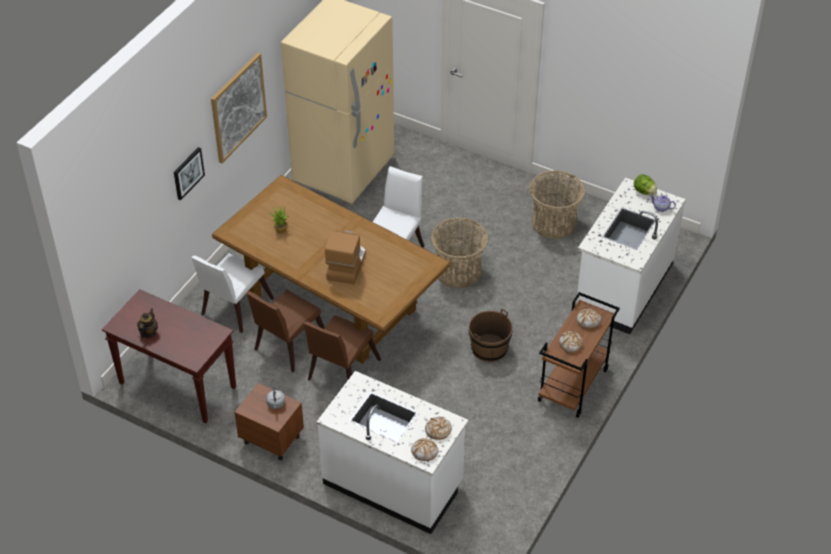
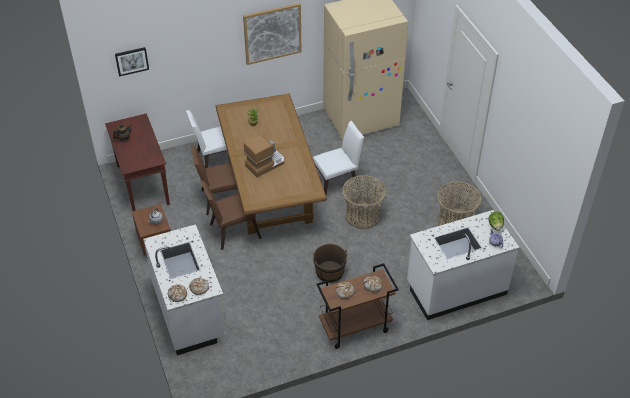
camera: 40 degrees right, 0 degrees up
picture [174,147,205,200] -> picture moved to [115,47,149,77]

